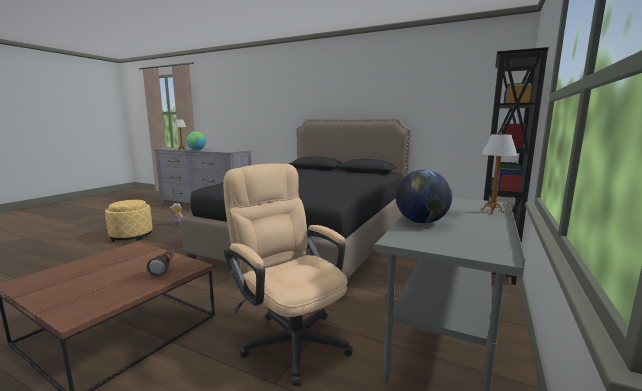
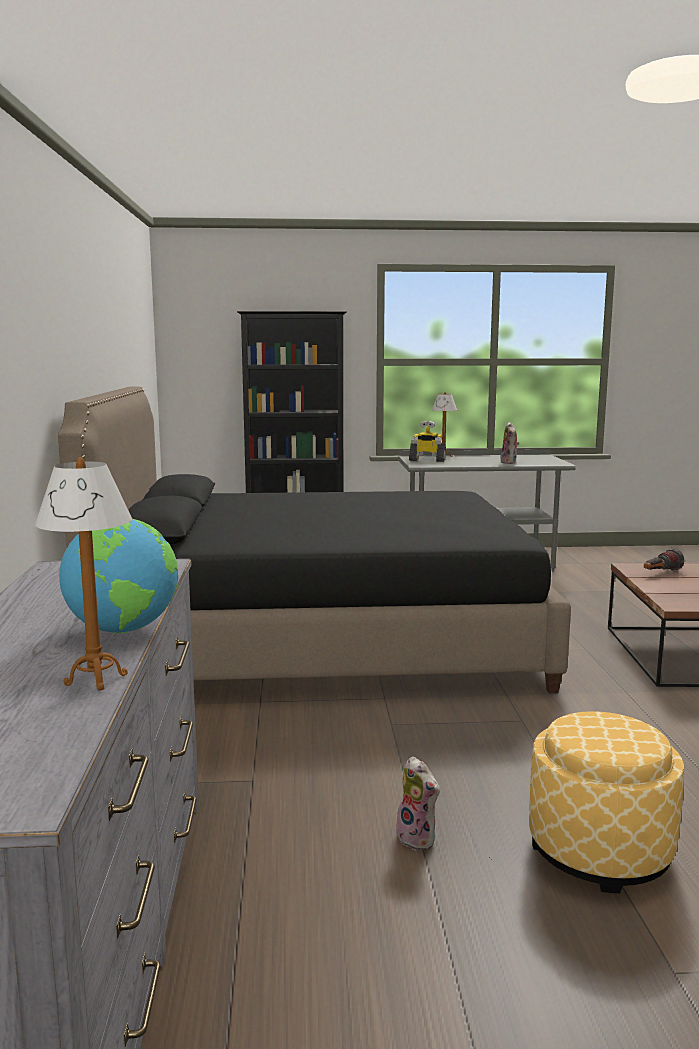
camera: 120 degrees left, 0 degrees up
beige office chair [223,163,353,386] -> none
globe [396,170,452,223] -> plush toy [500,422,520,464]
none -> toy robot [409,421,446,462]

